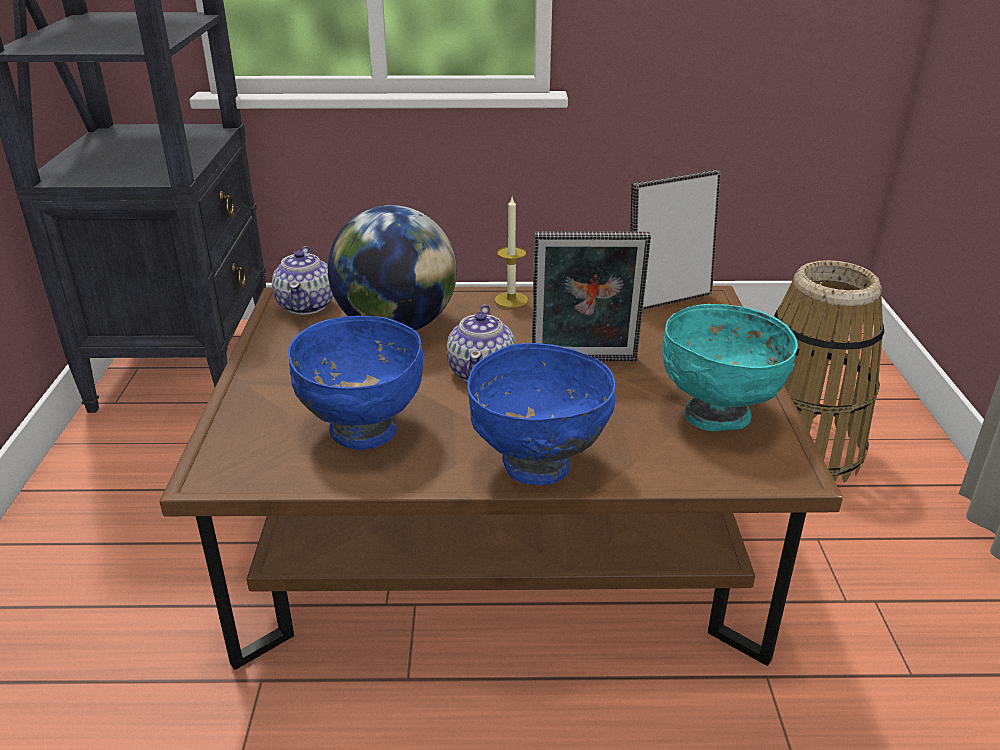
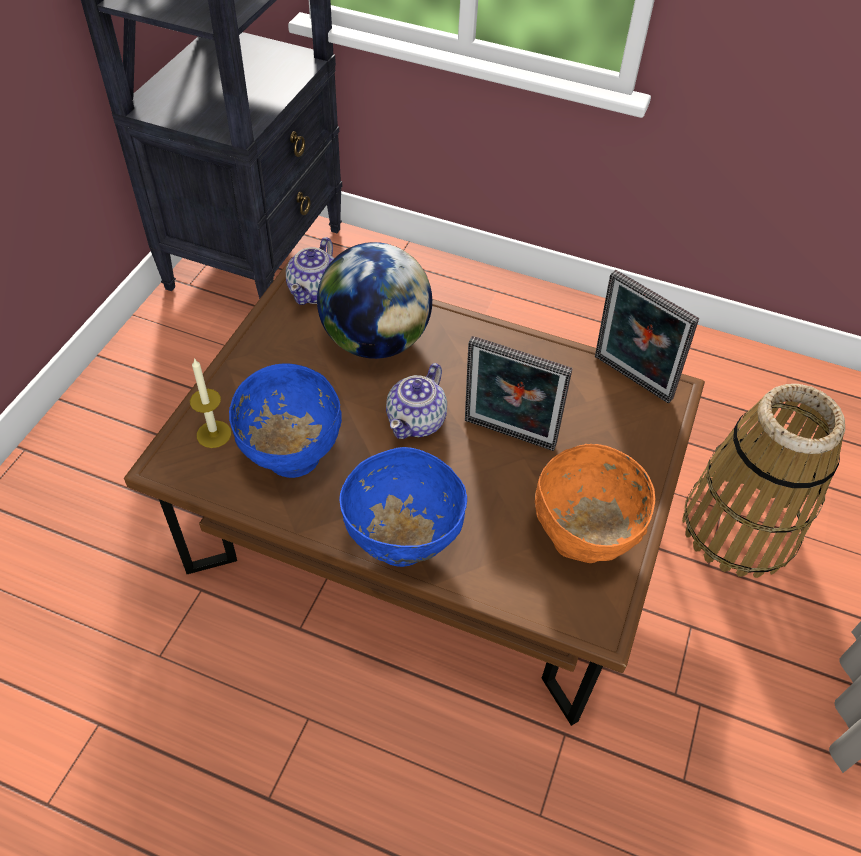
camera: 20 degrees right, 20 degrees up
candle [495,197,528,308] -> candle moved to [190,358,231,448]
picture frame [630,170,720,310] -> picture frame turned 135 degrees counterclockwise [595,270,699,404]
turquoise bowl [662,304,798,431] -> orange bowl [535,444,655,563]

